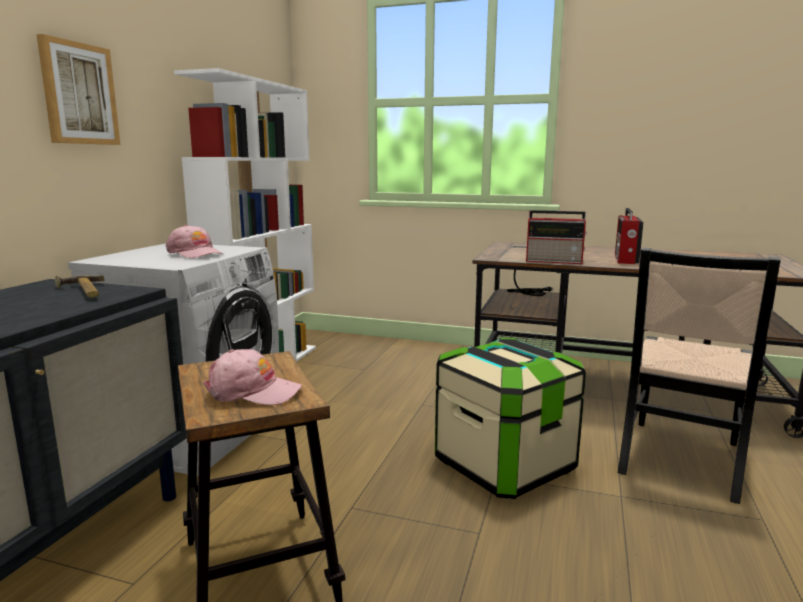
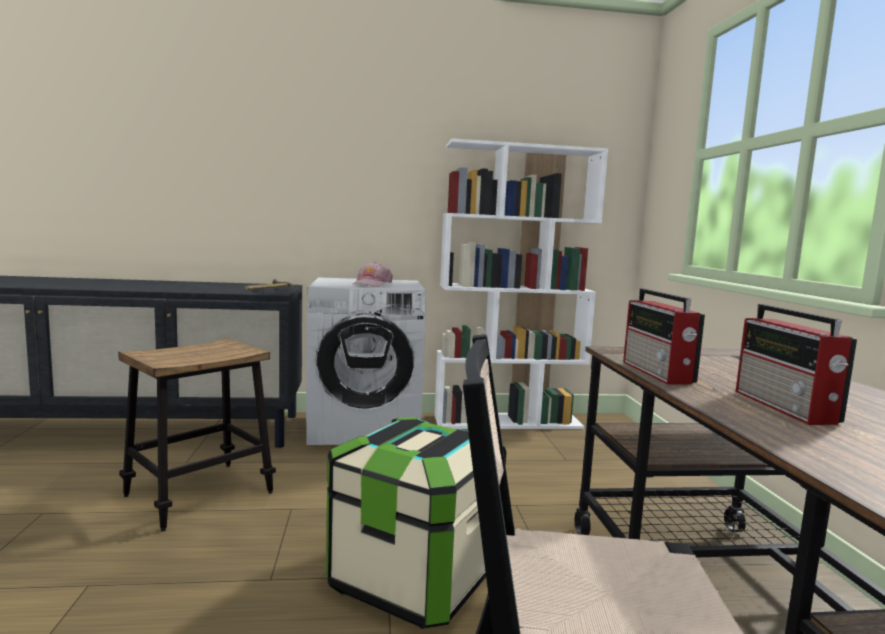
camera: 65 degrees right, 5 degrees down
picture [36,34,120,145] -> none
pink cap [203,349,302,405] -> none
radio [615,208,644,264] -> radio turned 90 degrees counterclockwise [736,304,857,425]

